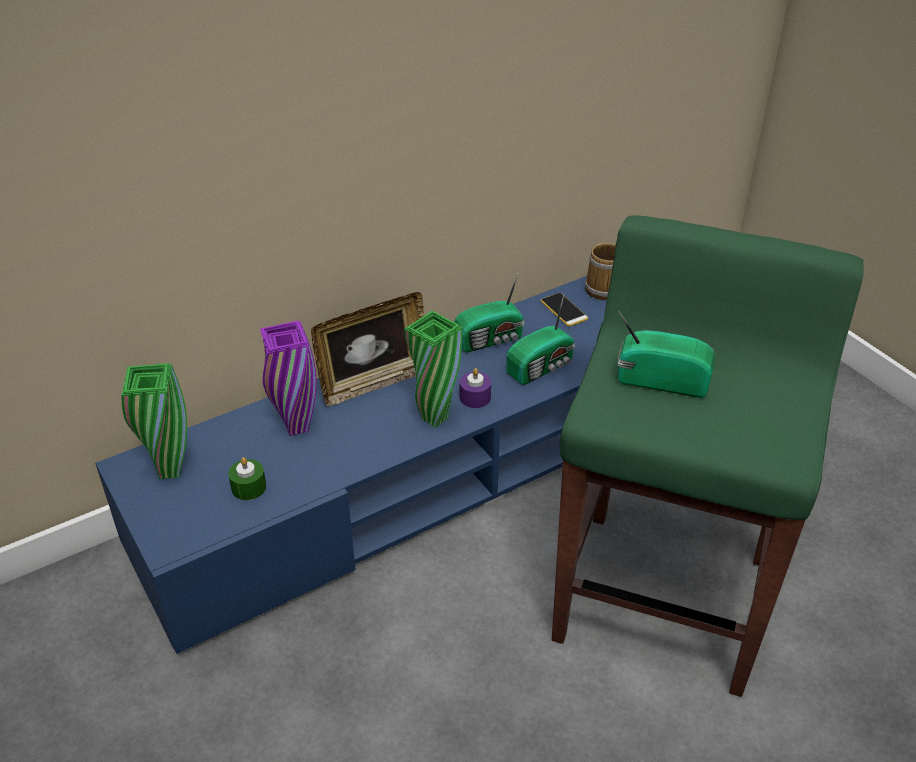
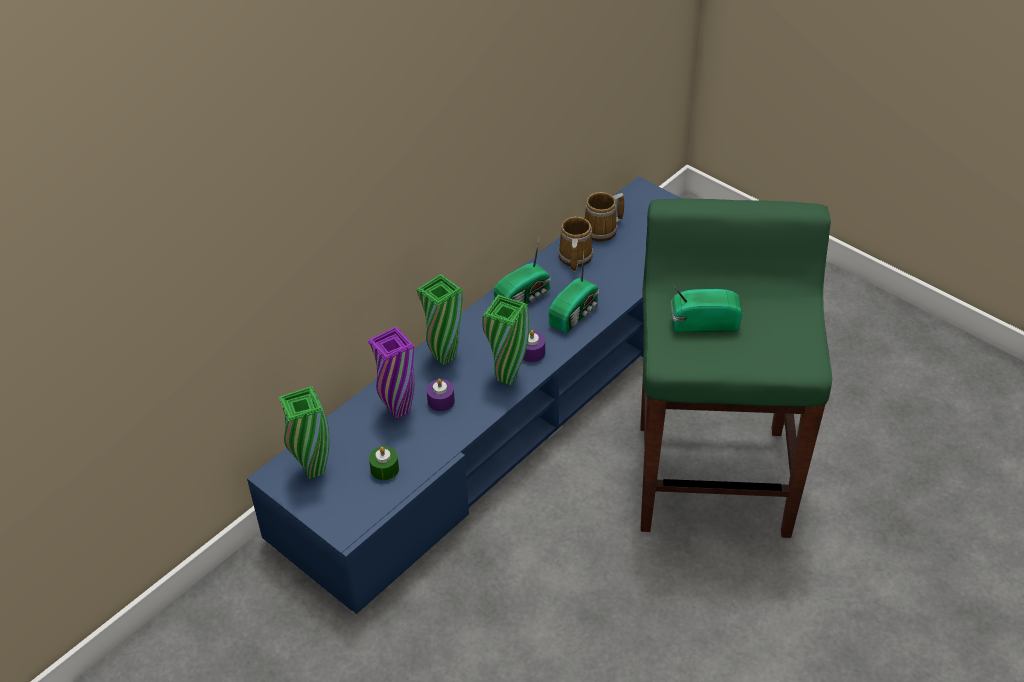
camera: 15 degrees left, 5 degrees up
picture frame [311,292,424,406] -> green vase [416,274,463,366]
phone [541,293,588,327] -> mug [558,217,593,272]
none -> purple candle [427,379,455,411]

